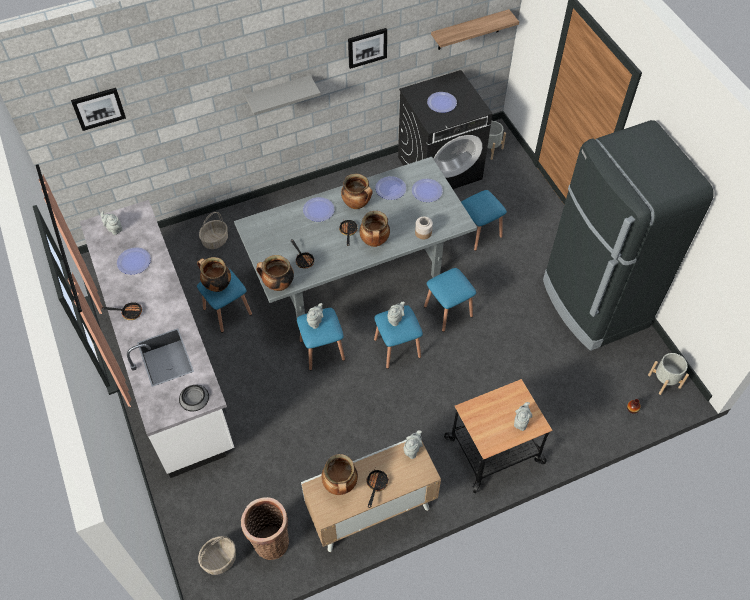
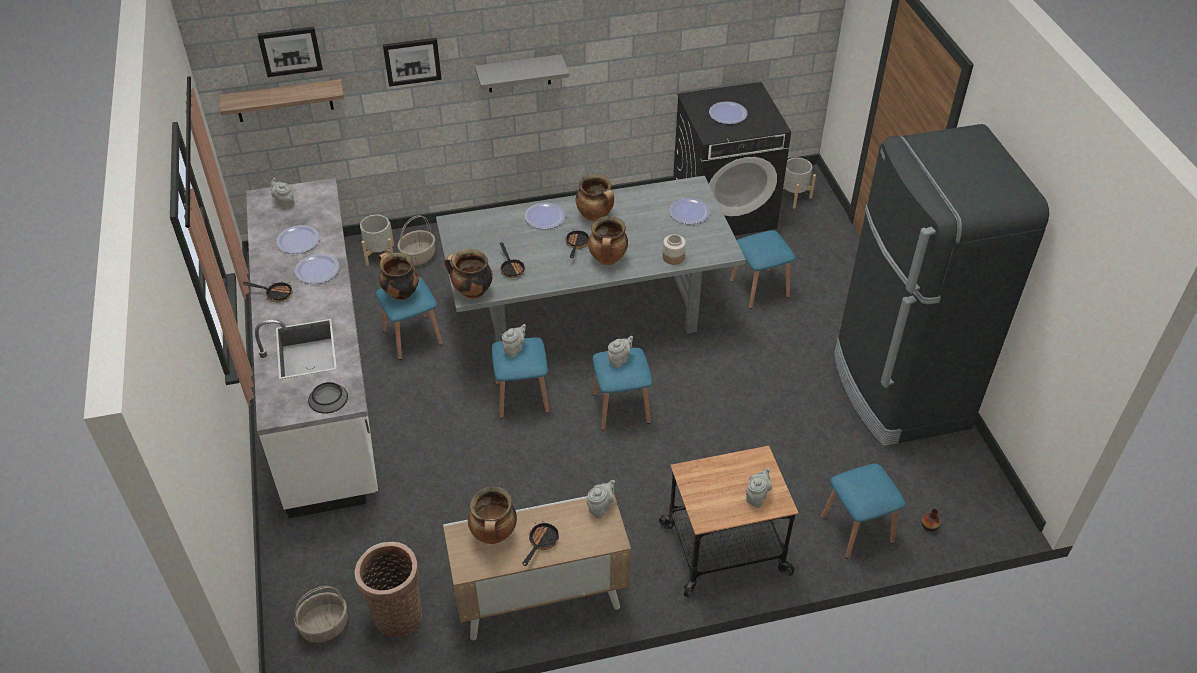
camera: 10 degrees right, 10 degrees down
picture [348,28,387,69] -> picture moved to [383,38,442,87]
plate [375,176,406,200] -> plate moved to [295,254,340,284]
blue stool [424,268,476,332] -> blue stool moved to [821,464,905,559]
shelf [431,9,519,50] -> shelf moved to [220,79,344,122]
grey planter [648,353,689,395] -> grey planter moved to [360,215,394,266]

